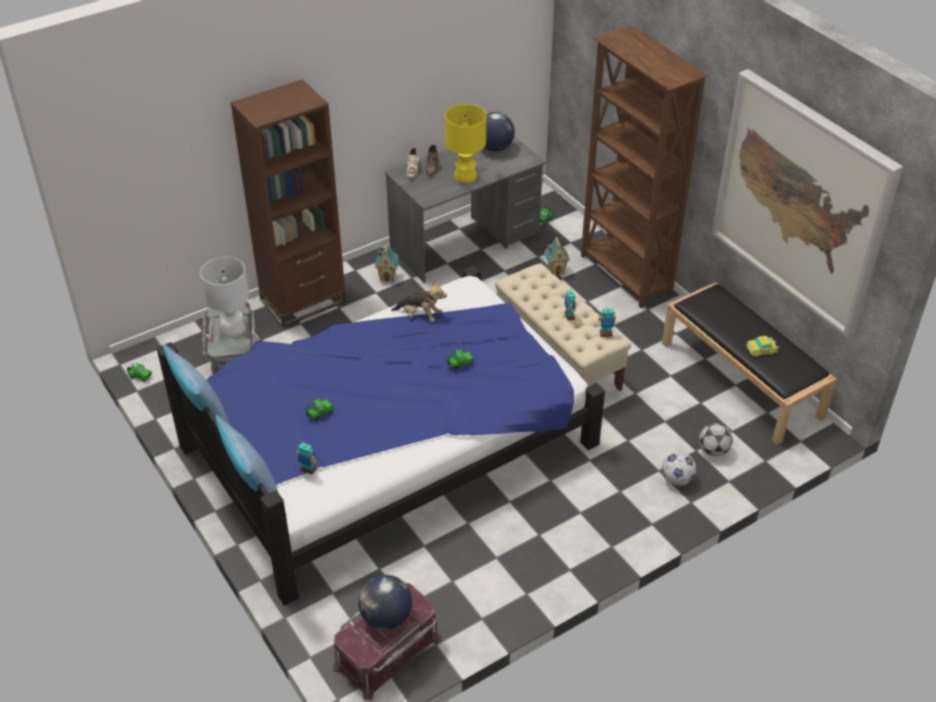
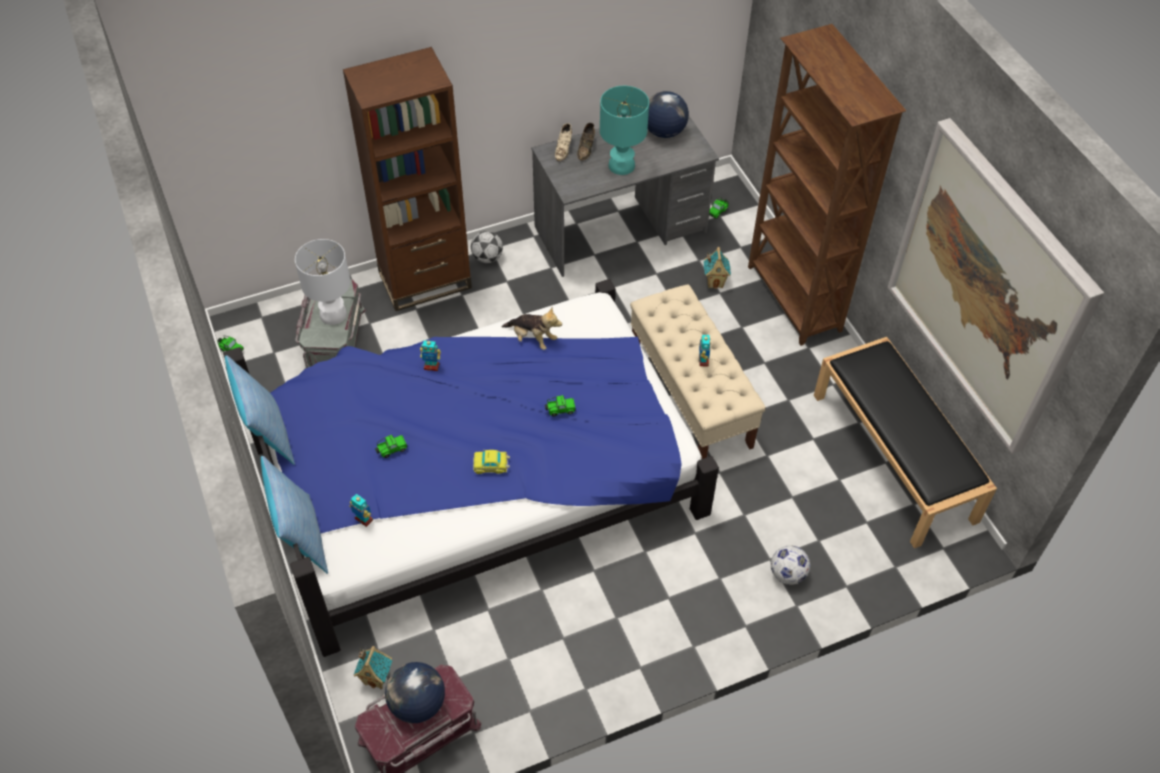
camera: 10 degrees right, 10 degrees up
toy house [375,243,399,282] -> toy house moved to [354,646,393,689]
yellow table lamp [445,104,486,183] -> turquoise table lamp [600,86,649,175]
toy robot [598,307,616,337] -> toy robot moved to [420,340,441,371]
football [699,423,733,456] -> football moved to [471,231,503,263]
toy car [746,336,779,357] -> toy car moved to [473,450,510,474]

